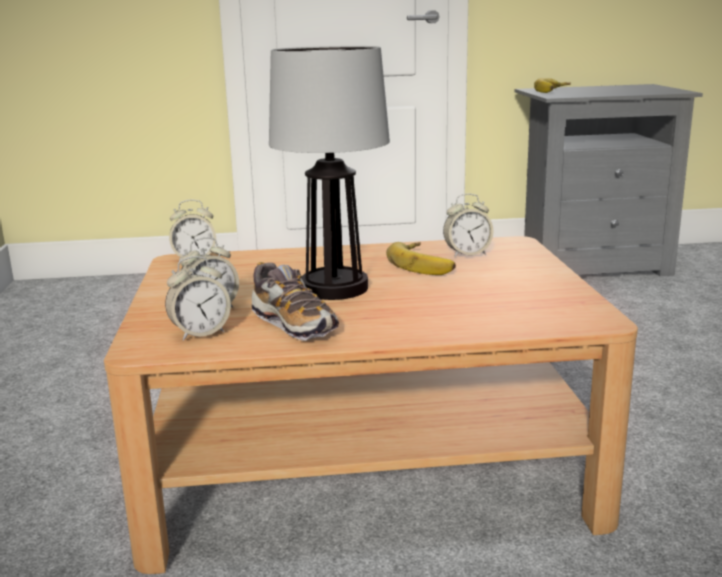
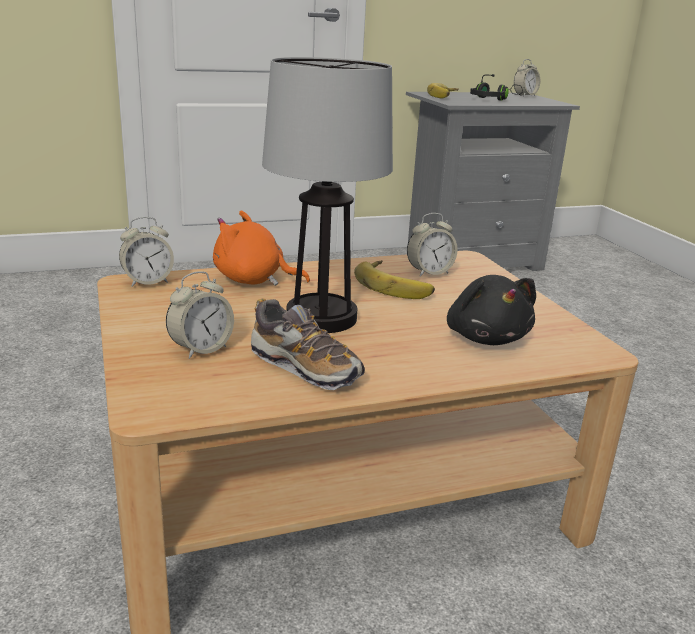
camera: 15 degrees left, 5 degrees up
alarm clock [165,256,231,341] -> alarm clock moved to [514,59,540,97]
none -> orange plush toy [213,211,310,286]
none -> black plush toy [447,275,536,345]
none -> black headphones [470,74,523,100]

